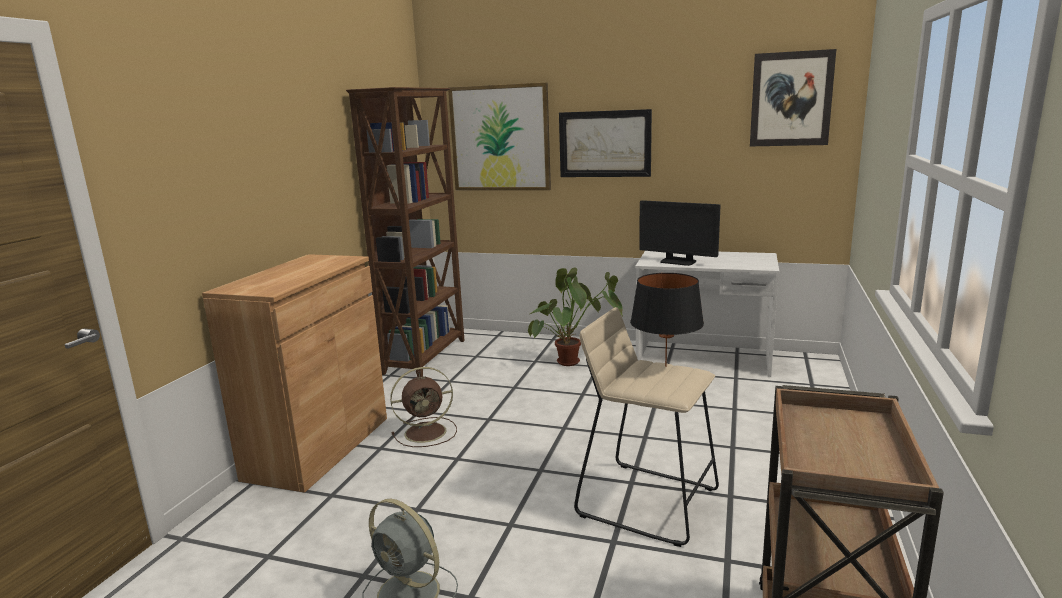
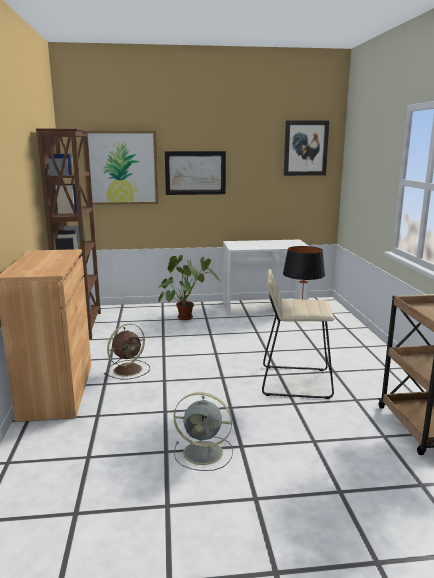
camera: 25 degrees left, 0 degrees up
monitor [639,200,721,266] -> none

